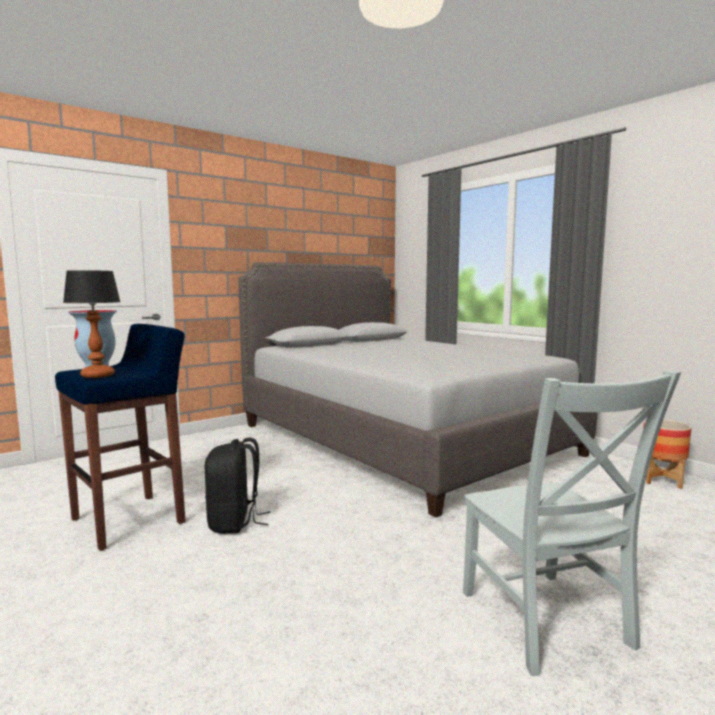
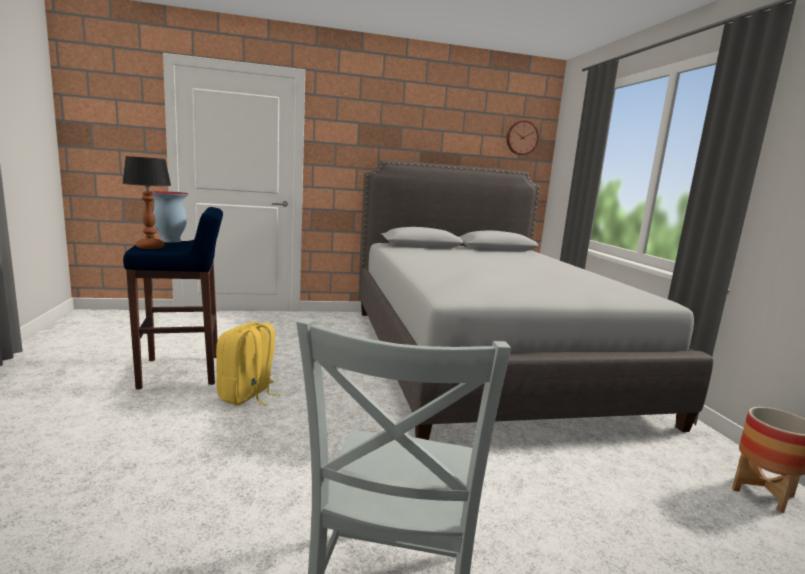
camera: 25 degrees right, 5 degrees up
black backpack [205,437,271,534] -> yellow backpack [216,322,282,406]
none -> wall clock [506,120,539,155]

